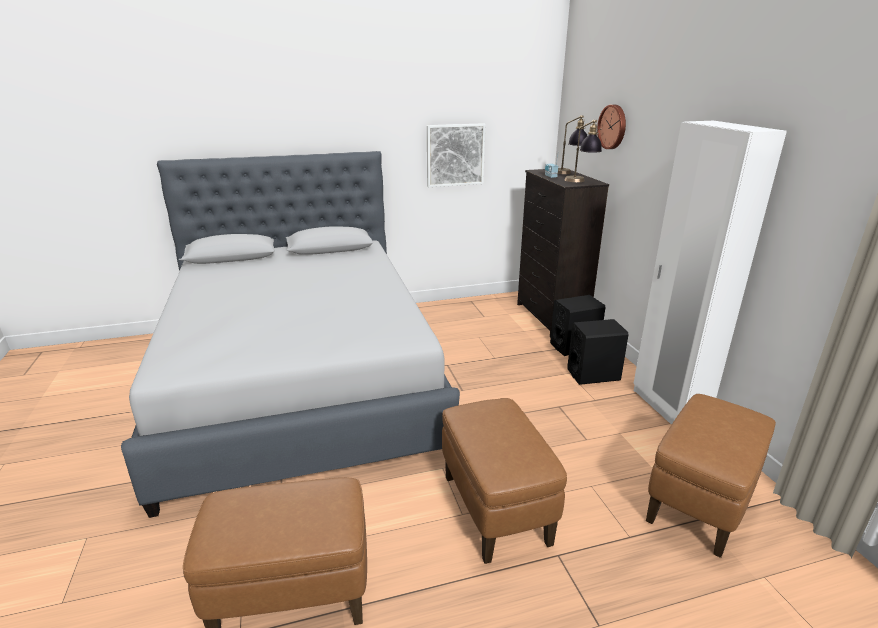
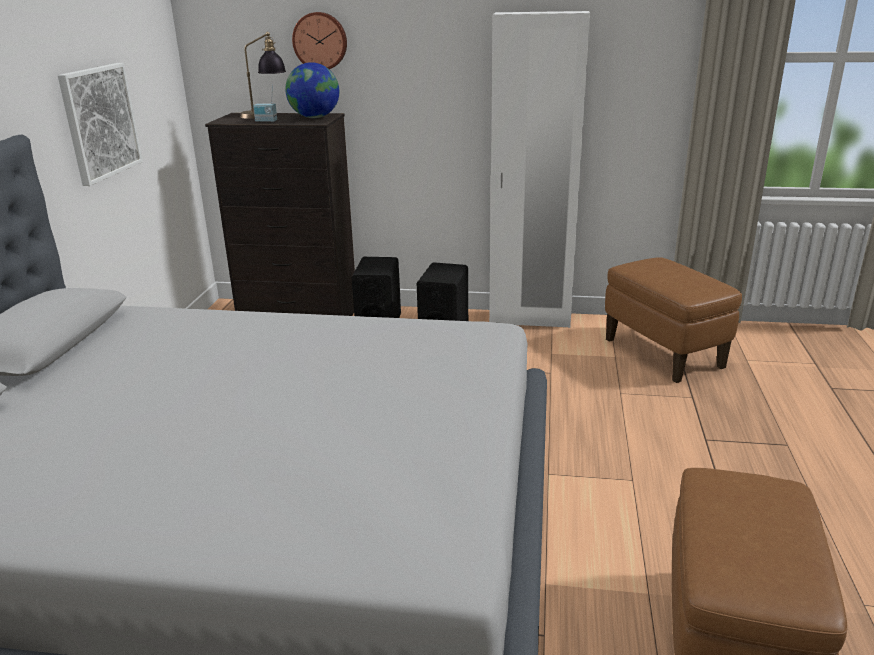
camera: 65 degrees left, 0 degrees up
brown ottoman [442,398,567,564] -> none
table lamp [565,120,602,182] -> globe [285,62,339,118]

